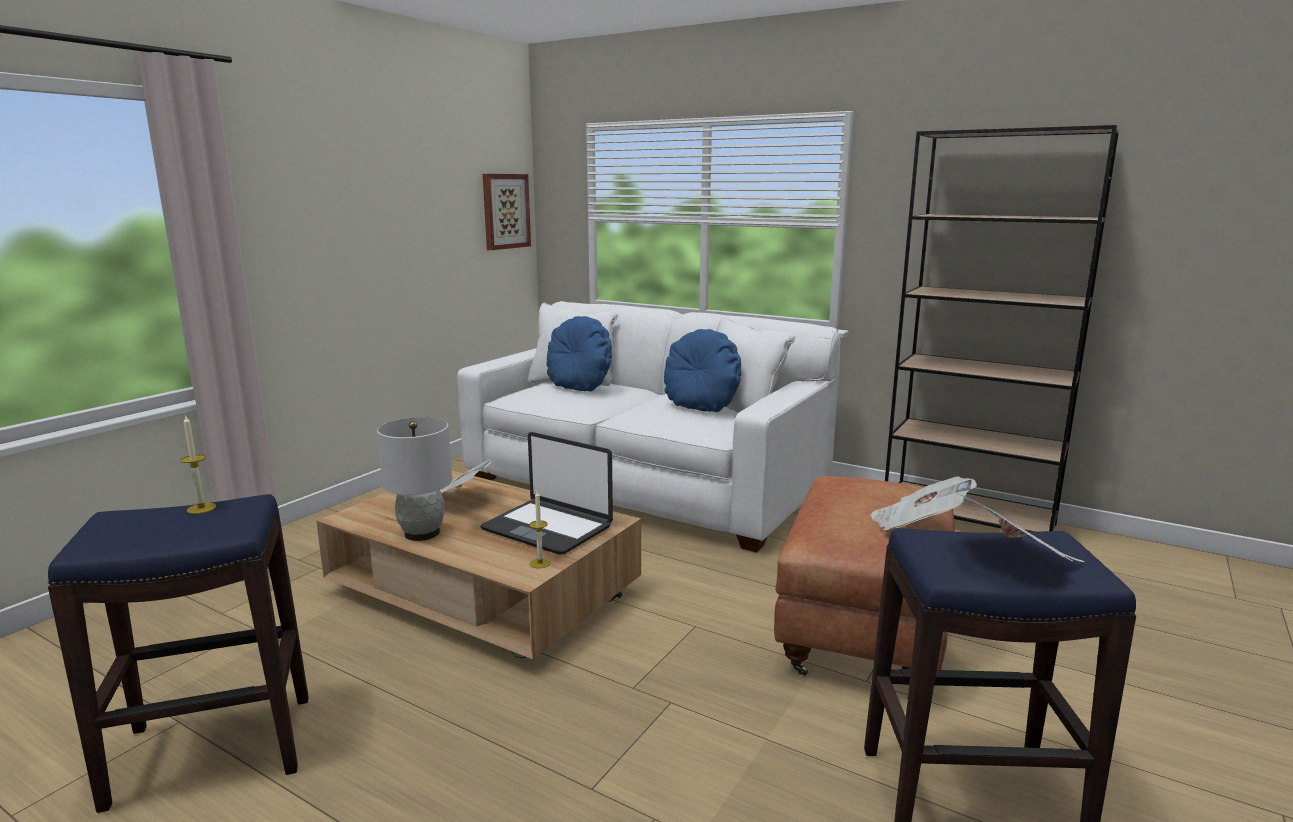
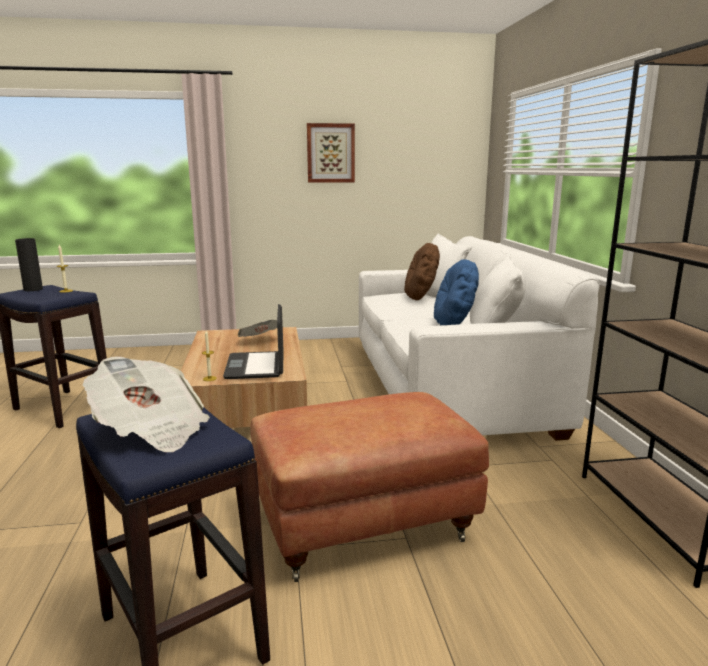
camera: 50 degrees right, 0 degrees up
white table lamp [377,417,452,541] -> none
picture [483,174,531,250] -> picture moved to [307,123,355,183]
blue pillow [546,316,612,392] -> brown pillow [404,243,440,301]
newspaper [871,476,977,531] -> none
none -> black vase [15,238,43,291]

